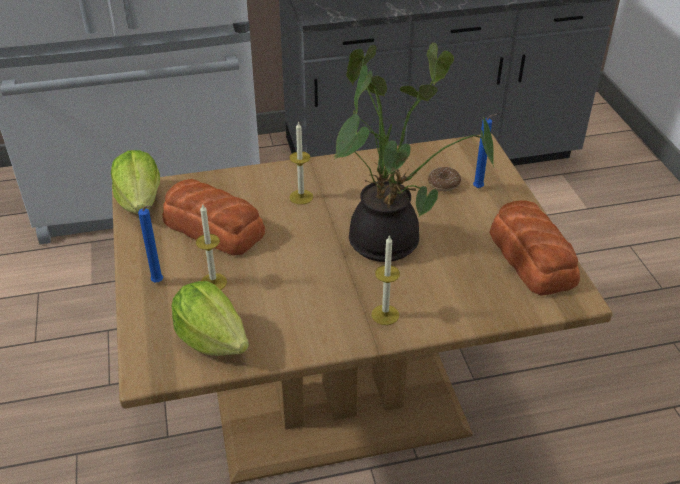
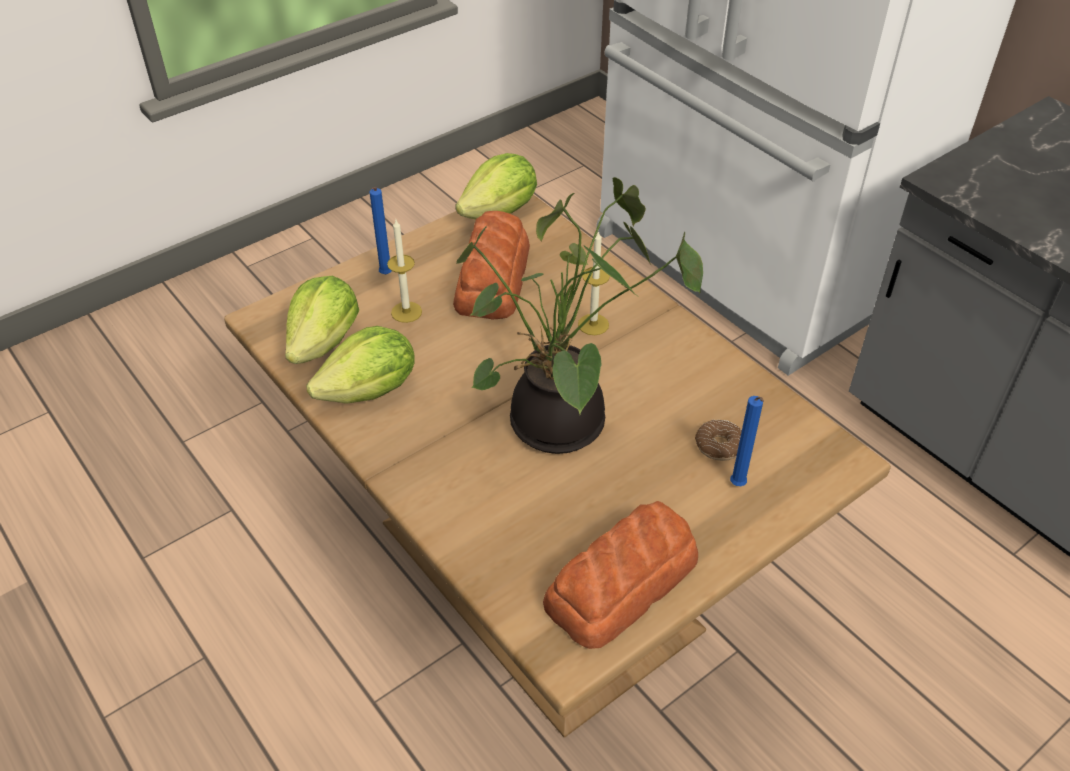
camera: 65 degrees right, 5 degrees up
candle [371,235,400,325] -> none
none -> lettuce [306,326,415,404]

